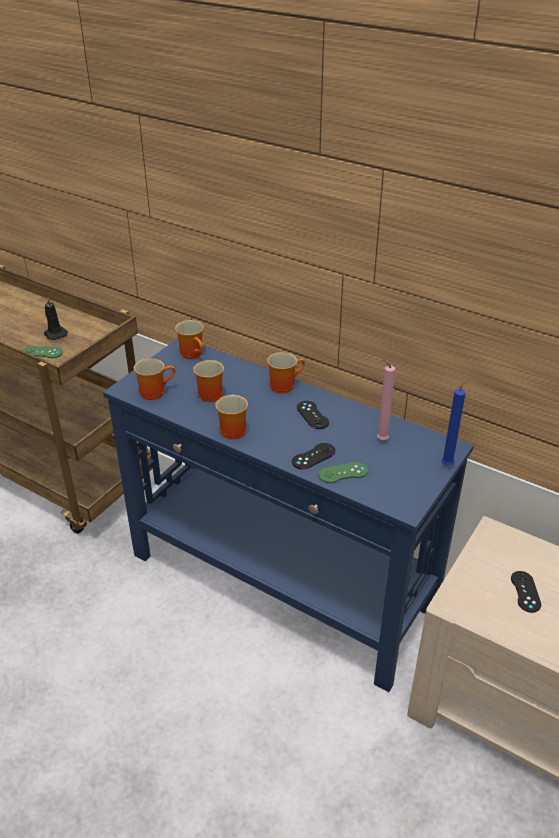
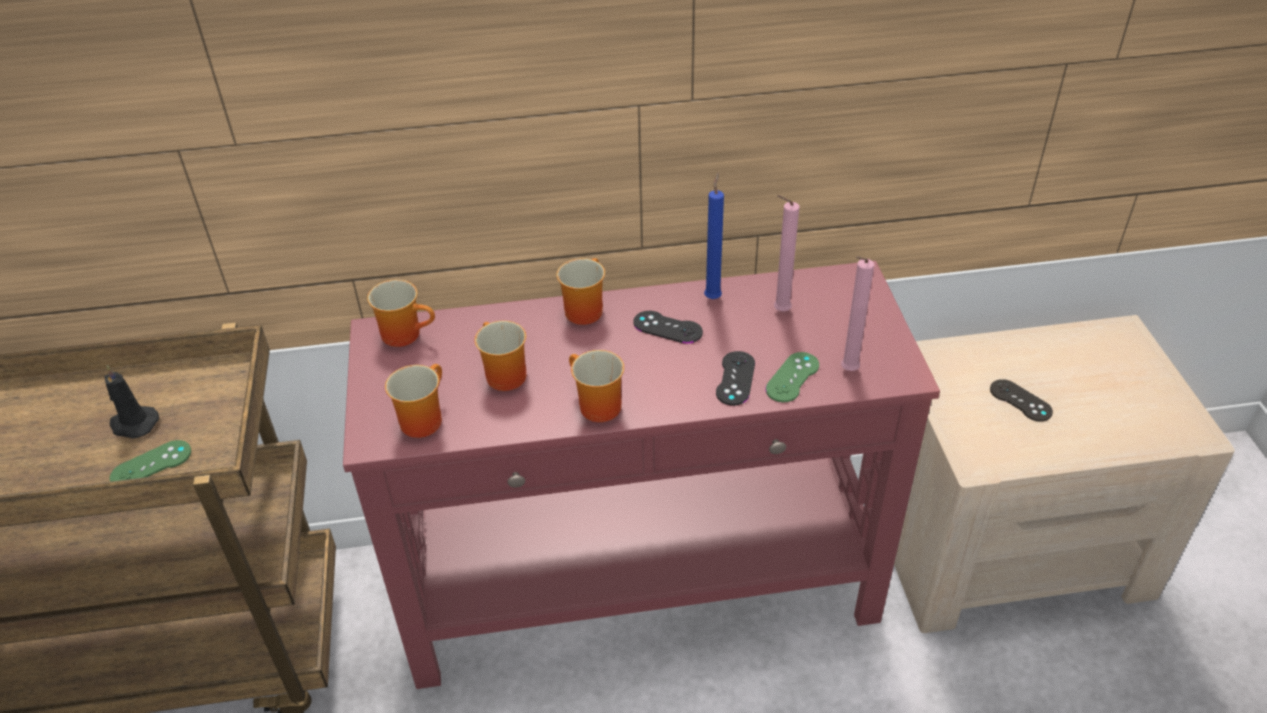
camera: 40 degrees left, 5 degrees up
blue console table [103,338,474,692] -> red console table [343,261,940,689]
blue candle [442,379,469,465] -> blue candle moved to [704,173,724,299]
none -> pink candle [841,256,874,371]

